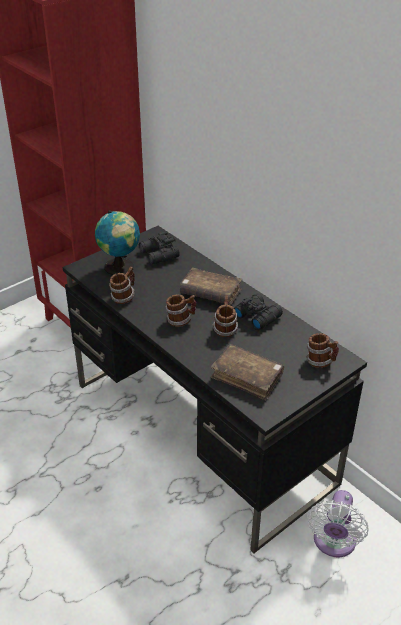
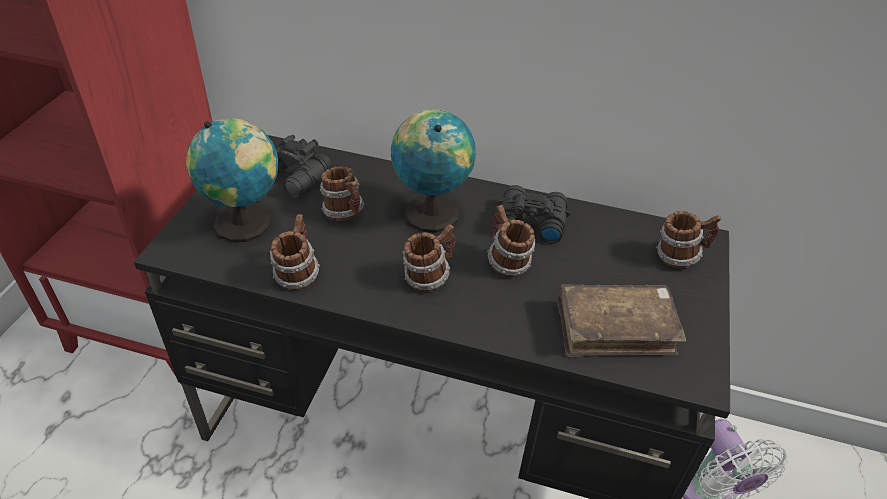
camera: 35 degrees left, 5 degrees up
brown book [180,268,242,305] -> globe [391,109,476,233]
none -> mug [320,166,364,221]

